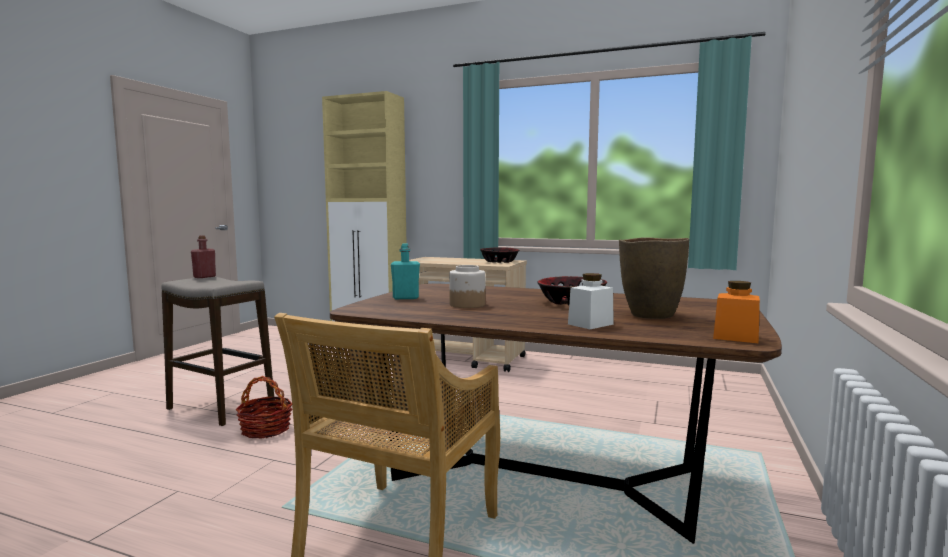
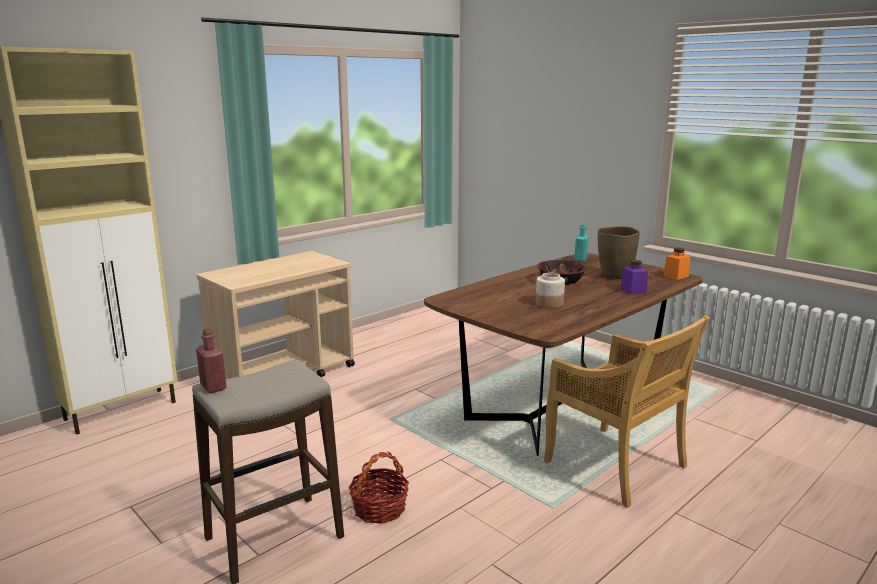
camera: 65 degrees left, 10 degrees up
turquoise bottle [391,244,420,299] -> turquoise bottle moved to [574,224,589,262]
bowl [480,247,520,263] -> none
white jar [568,273,614,329] -> purple jar [620,260,648,295]

